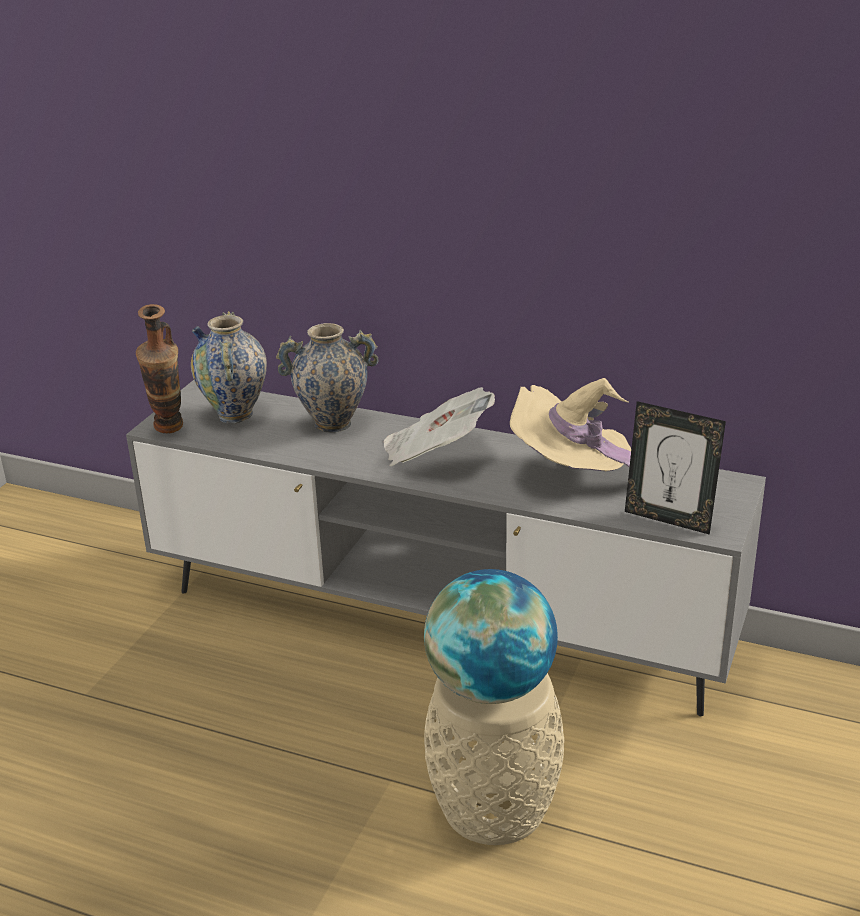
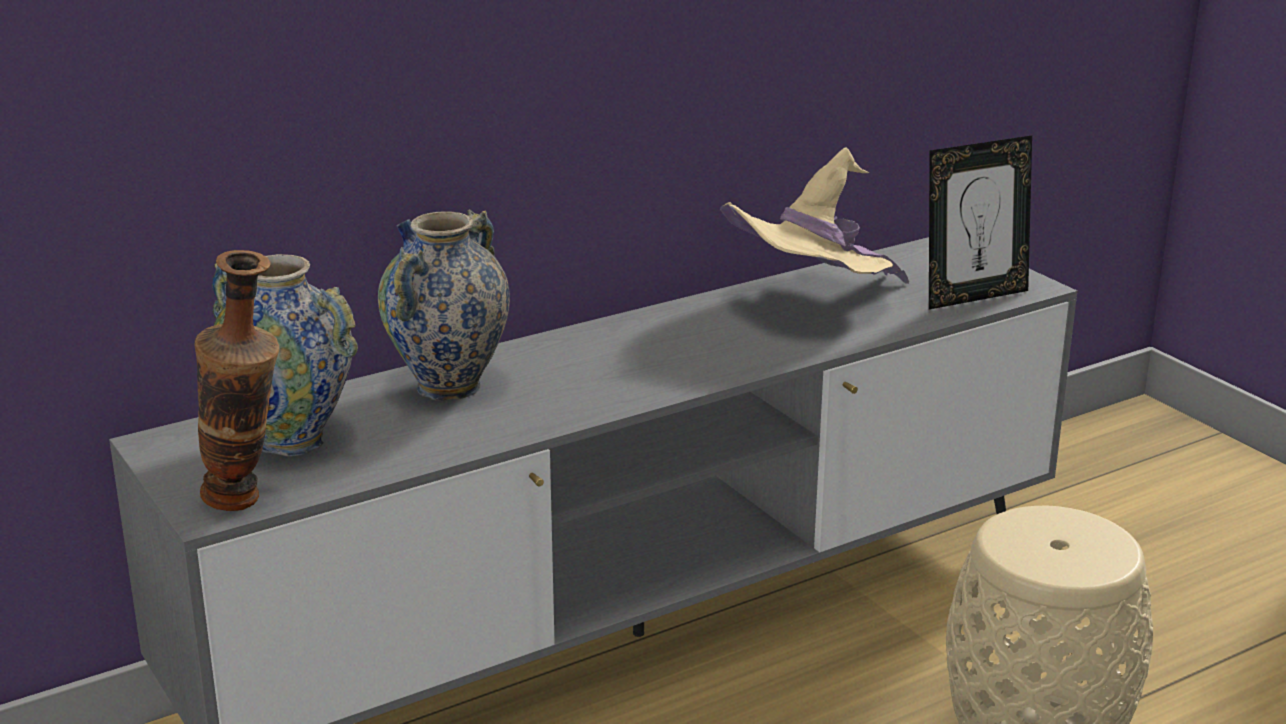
camera: 55 degrees left, 5 degrees down
newspaper [383,387,495,466] -> none
globe [424,569,558,704] -> none

